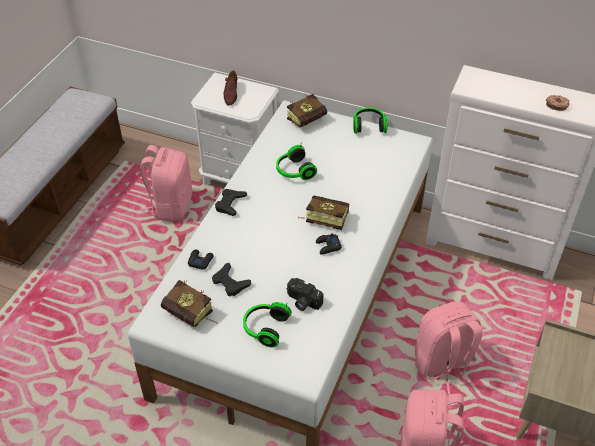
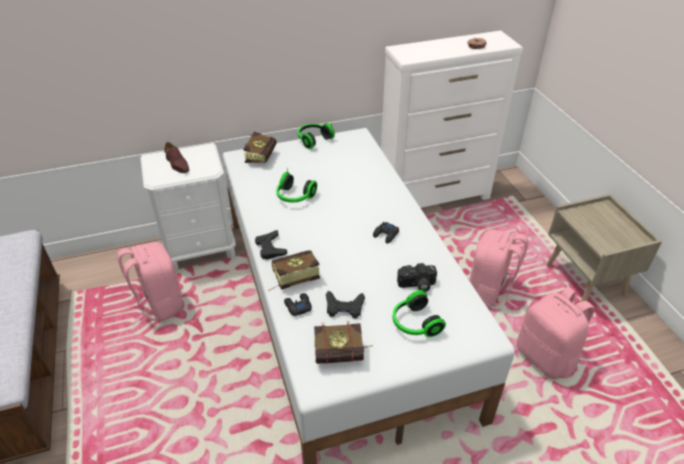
camera: 40 degrees left, 5 degrees down
book [298,196,349,230] -> book moved to [268,250,320,291]

